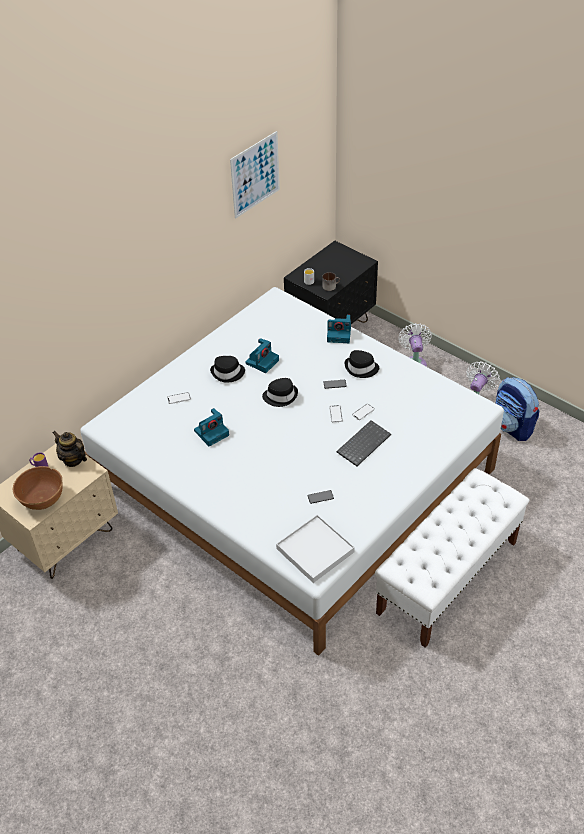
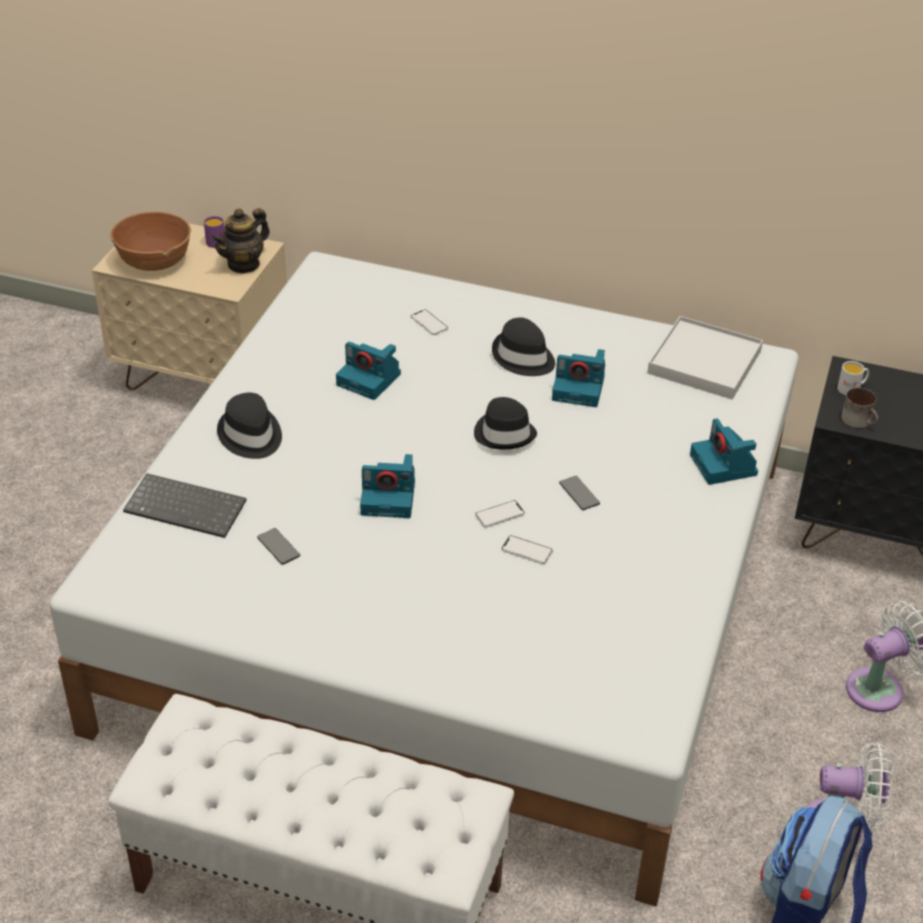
camera: 65 degrees right, 5 degrees down
teapot [53,431,87,467] -> teapot turned 150 degrees counterclockwise [211,208,270,274]
picture [230,131,280,219] -> none
white tray [276,515,355,583] -> white tray moved to [647,316,763,400]
keyboard [337,420,391,466] -> keyboard moved to [123,473,246,538]
black hat [344,350,379,378] -> black hat moved to [217,393,282,459]
none -> camera [360,454,415,518]

